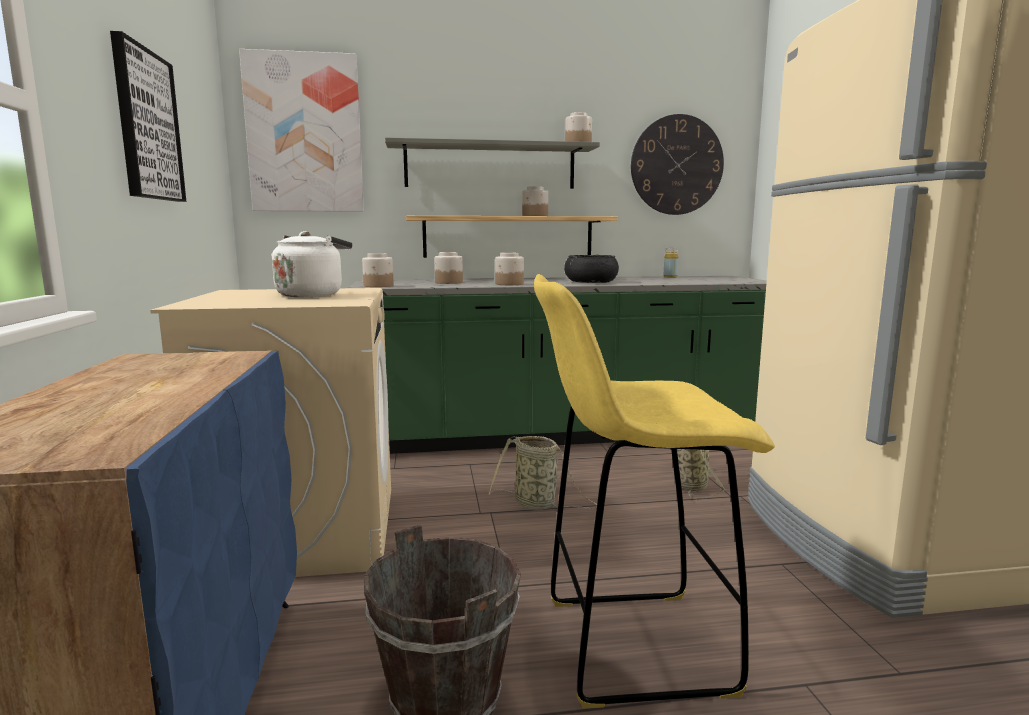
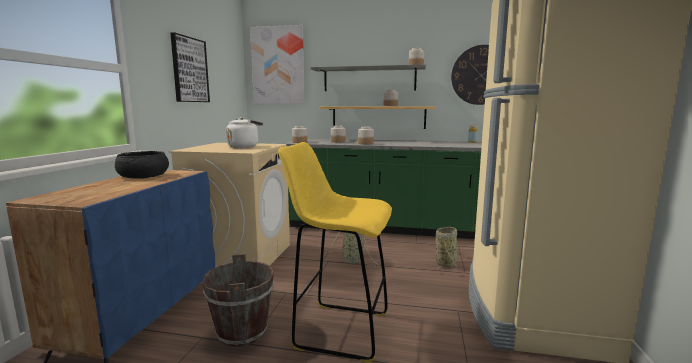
camera: 20 degrees right, 0 degrees up
black bowl [564,255,619,283] -> black bowl moved to [115,151,169,178]

